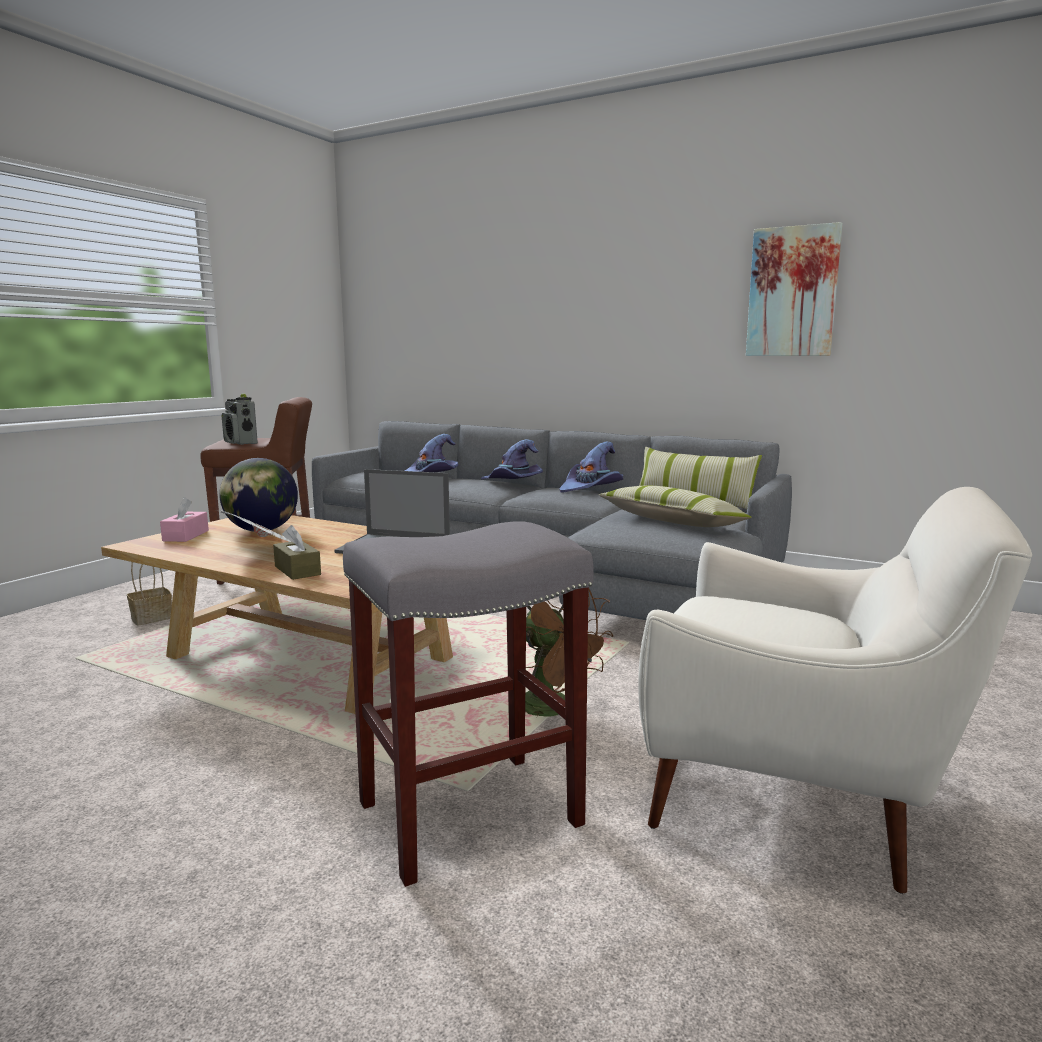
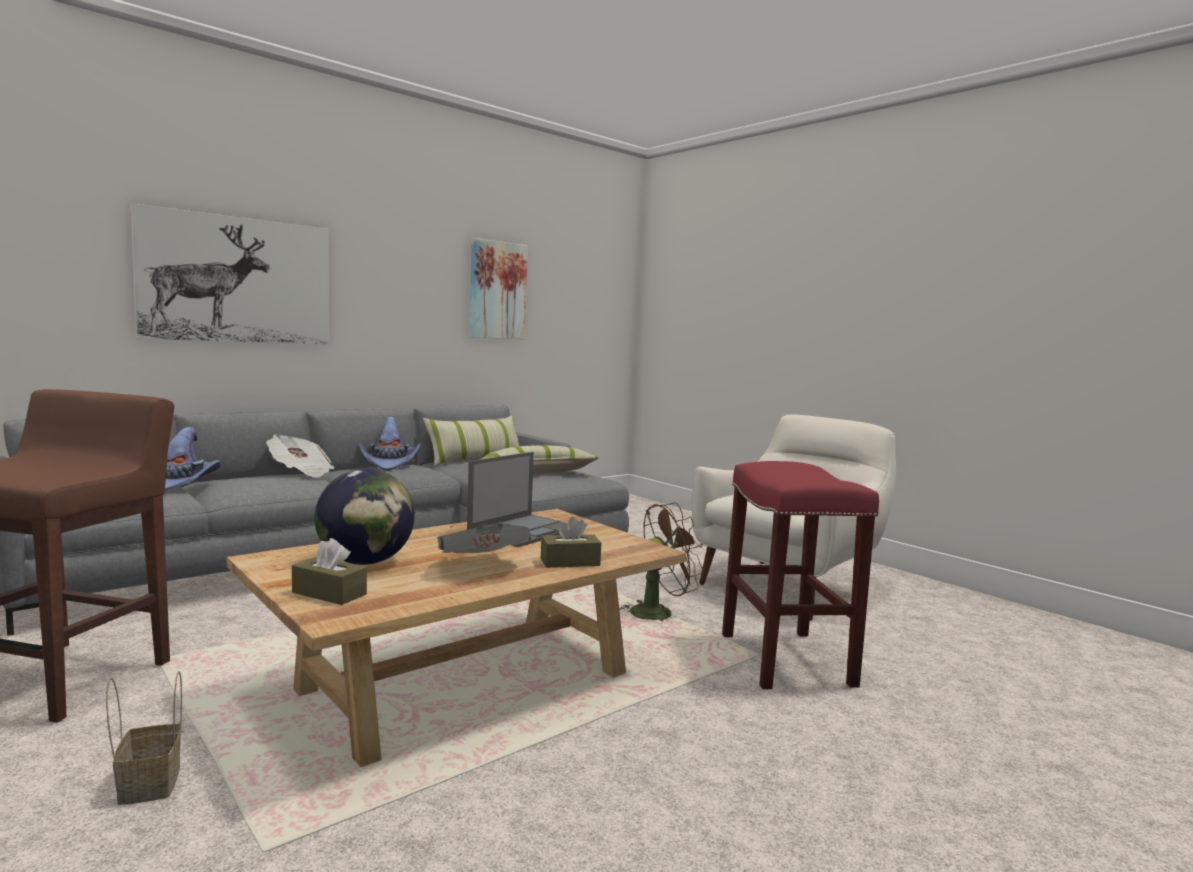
camera: 70 degrees left, 5 degrees down
pink tissue box [160,497,209,542] -> brown tissue box [292,538,367,605]
radio [222,393,258,445] -> none
grey stool [343,521,593,887] -> red stool [722,461,879,689]
purple hat [481,439,543,480] -> newspaper [266,434,335,478]
none -> picture [131,203,329,344]

